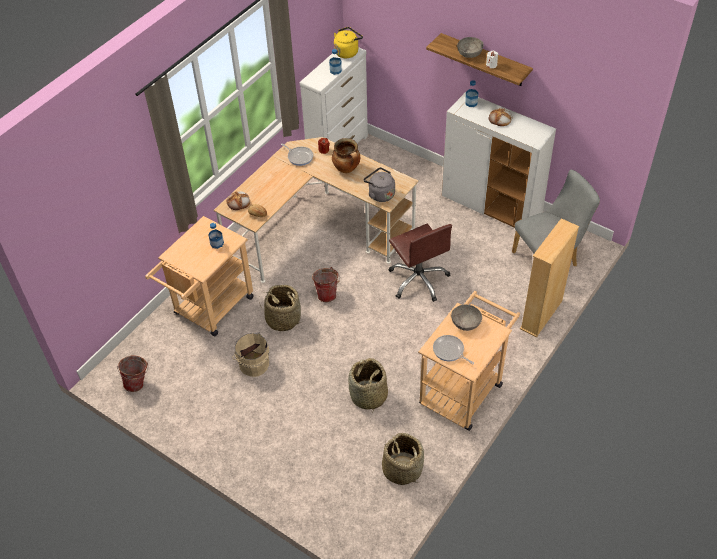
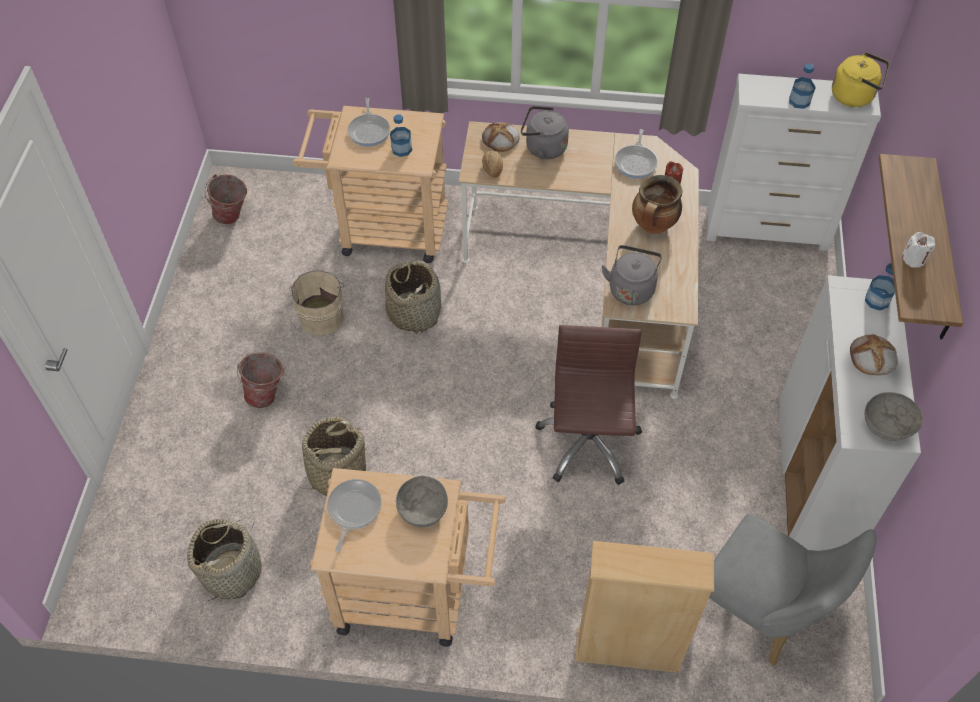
camera: 60 degrees right, 5 degrees up
bucket [312,267,340,302] -> bucket moved to [237,352,285,408]
brown office chair [388,224,452,302] -> brown office chair turned 150 degrees clockwise [535,325,642,485]
grey bowl [457,37,484,58] -> grey bowl moved to [865,392,923,441]
none -> frying pan [348,98,390,146]
none -> grey kettle [521,106,569,159]

